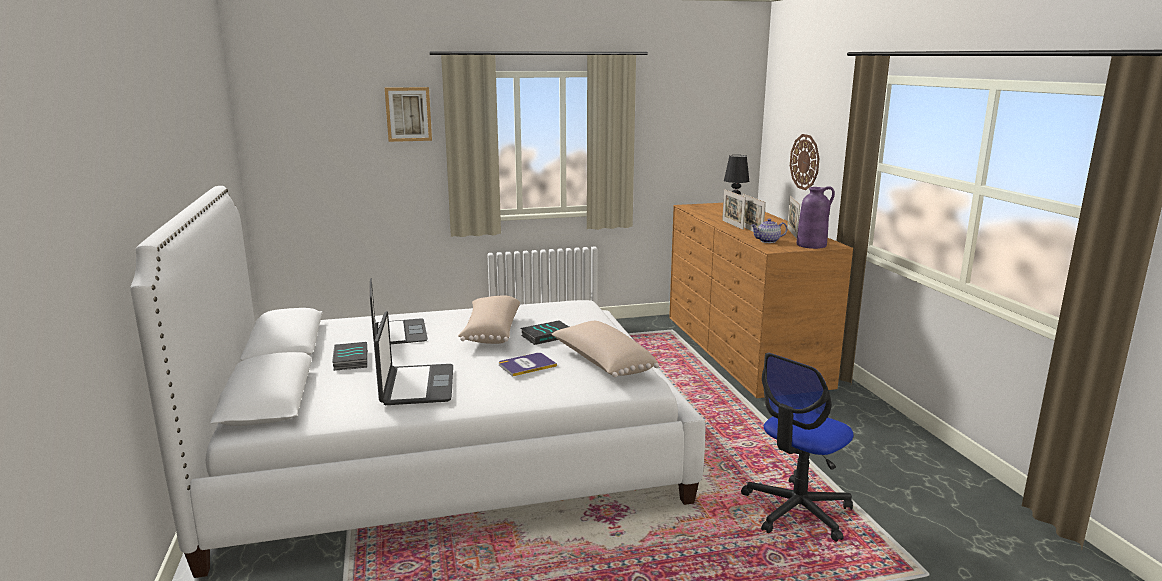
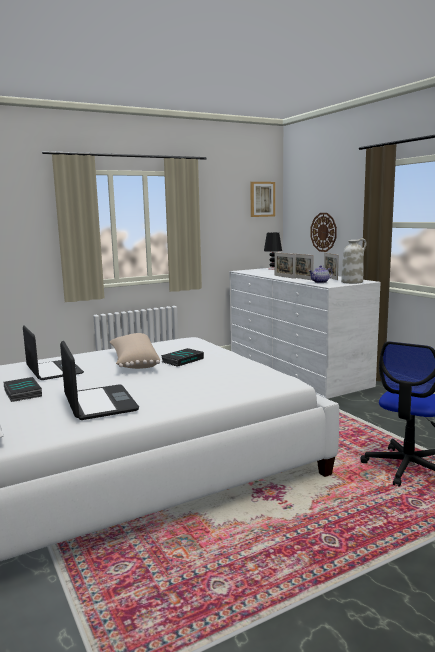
camera: 15 degrees left, 5 degrees down
picture [385,87,432,142] -> picture moved to [250,182,275,217]
book [499,353,557,377] -> none
beige pillow [552,321,659,377] -> none
brown dresser [669,203,853,398] -> white dresser [229,268,381,399]
purple vase [797,186,835,249] -> white vase [341,238,367,284]

